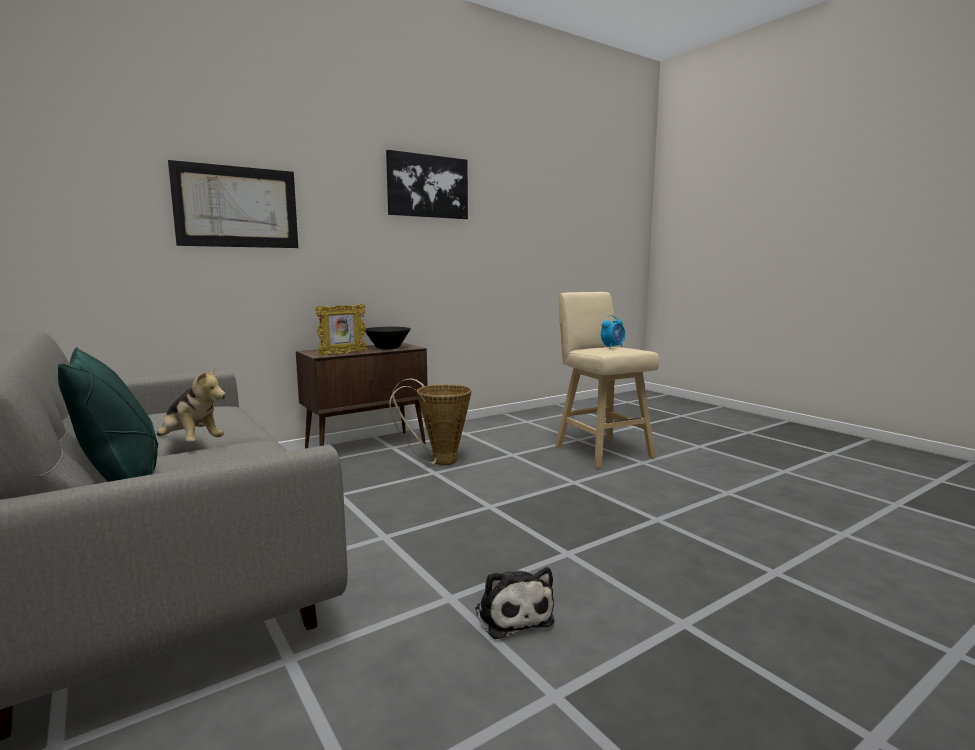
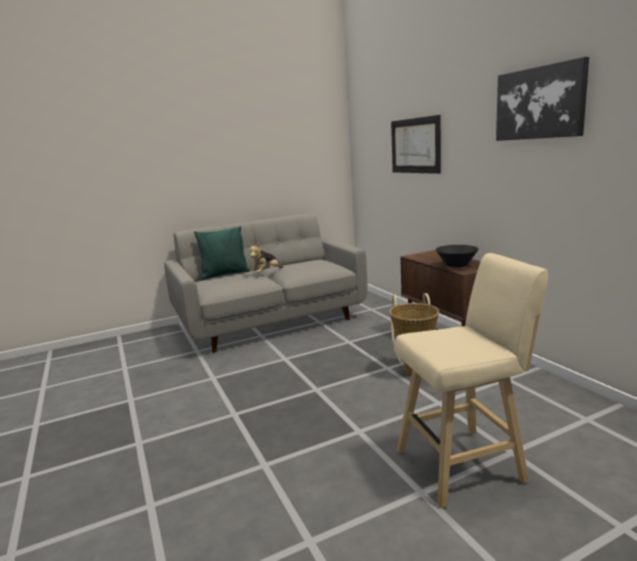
camera: 100 degrees right, 5 degrees up
picture frame [315,304,367,356] -> none
plush toy [475,567,555,639] -> none
alarm clock [601,315,625,349] -> none

